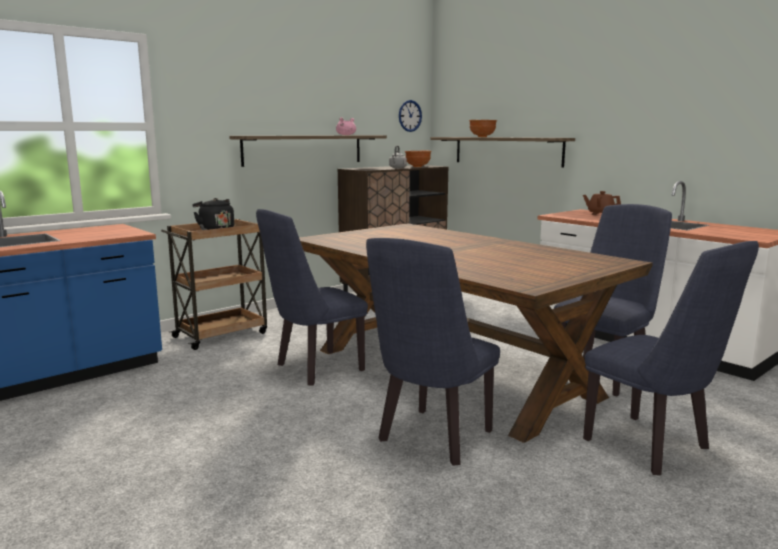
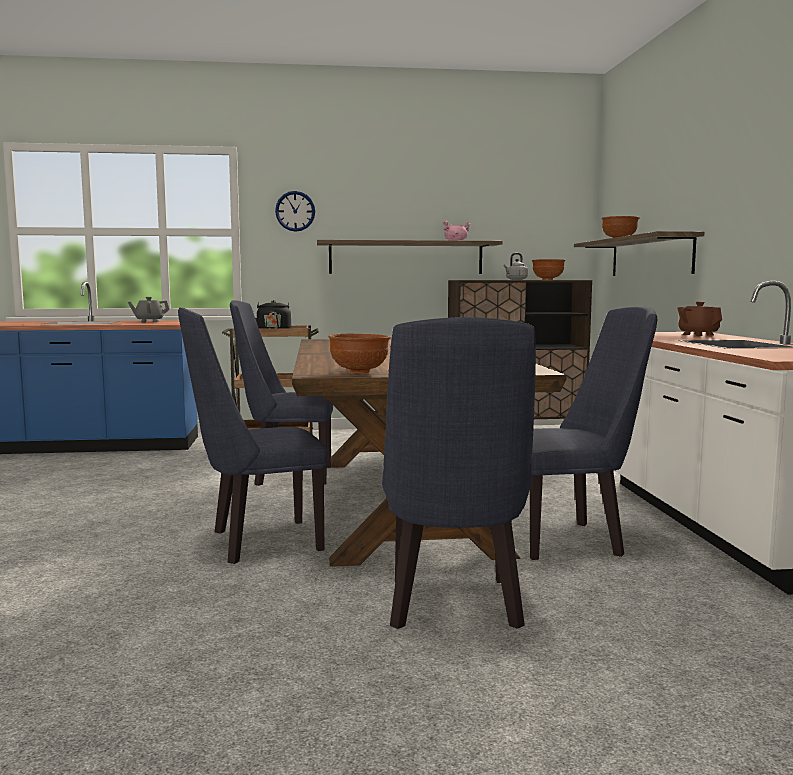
camera: 35 degrees right, 5 degrees down
wall clock [399,100,422,132] -> wall clock moved to [275,191,315,232]
none -> grey teapot [128,297,170,322]
none -> brown bowl [328,334,391,373]

